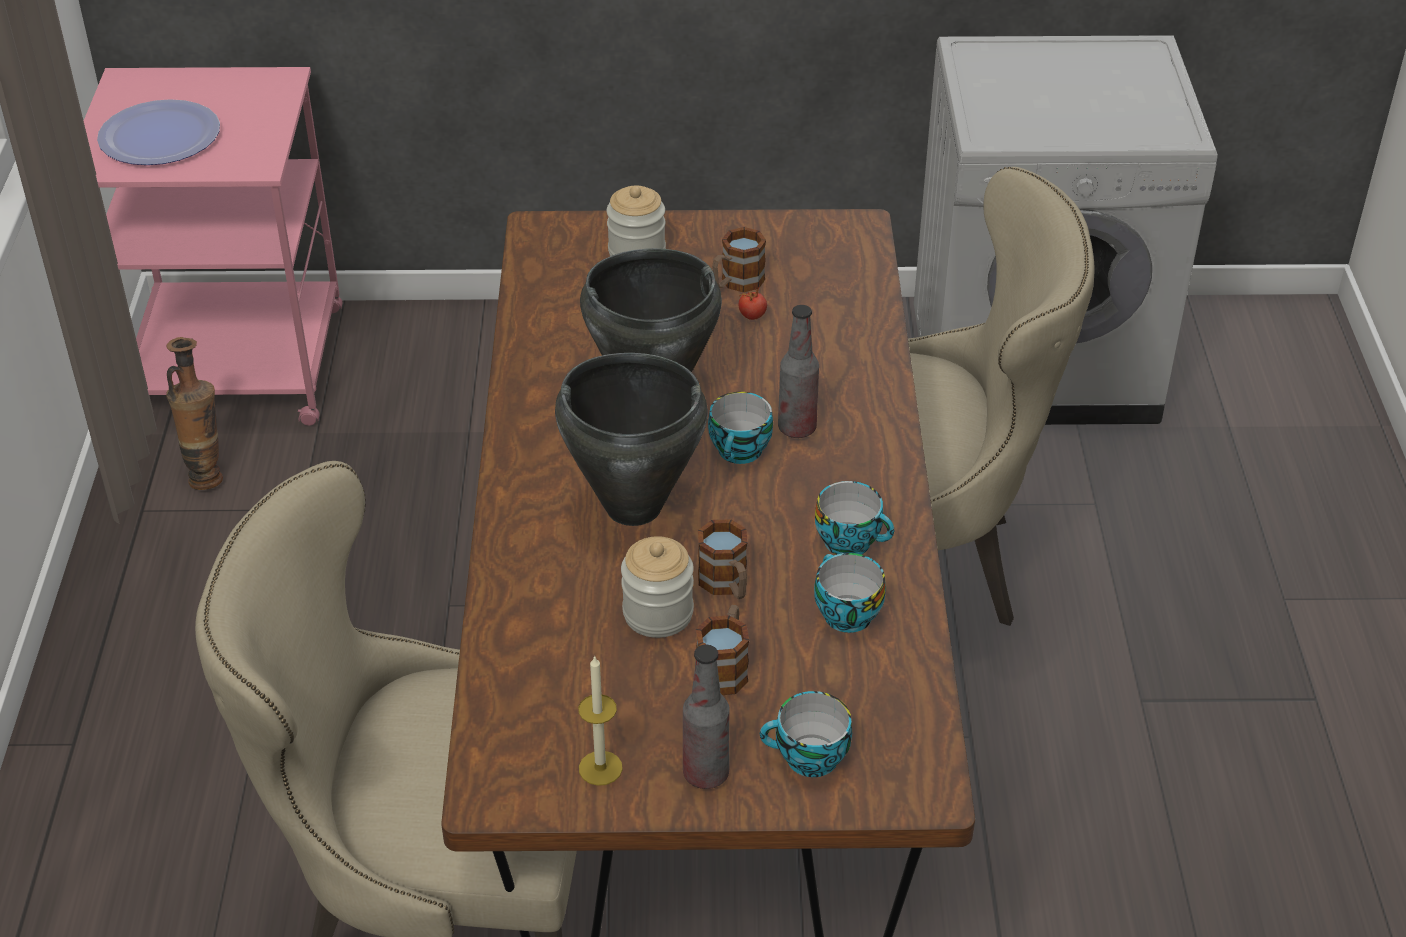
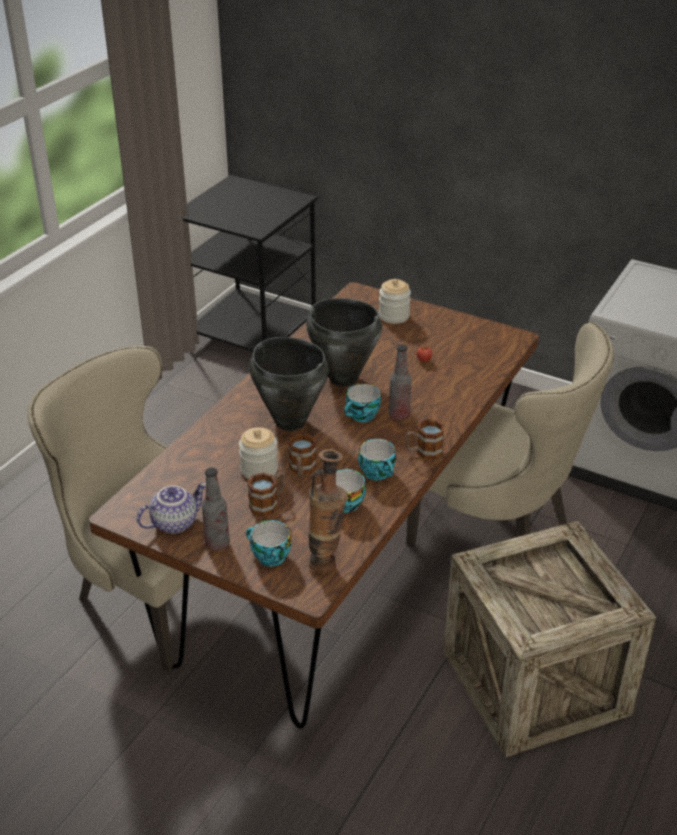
camera: 30 degrees right, 5 degrees down
pink cart [84,67,343,426] -> black cart [183,175,317,352]
plate [97,99,220,165] -> none
vase [166,337,223,490] -> vase moved to [309,449,348,573]
candle [578,655,623,786] -> teapot [137,482,206,534]
mug [712,227,766,292] -> mug moved to [405,419,445,460]
none -> crate [443,521,656,757]

